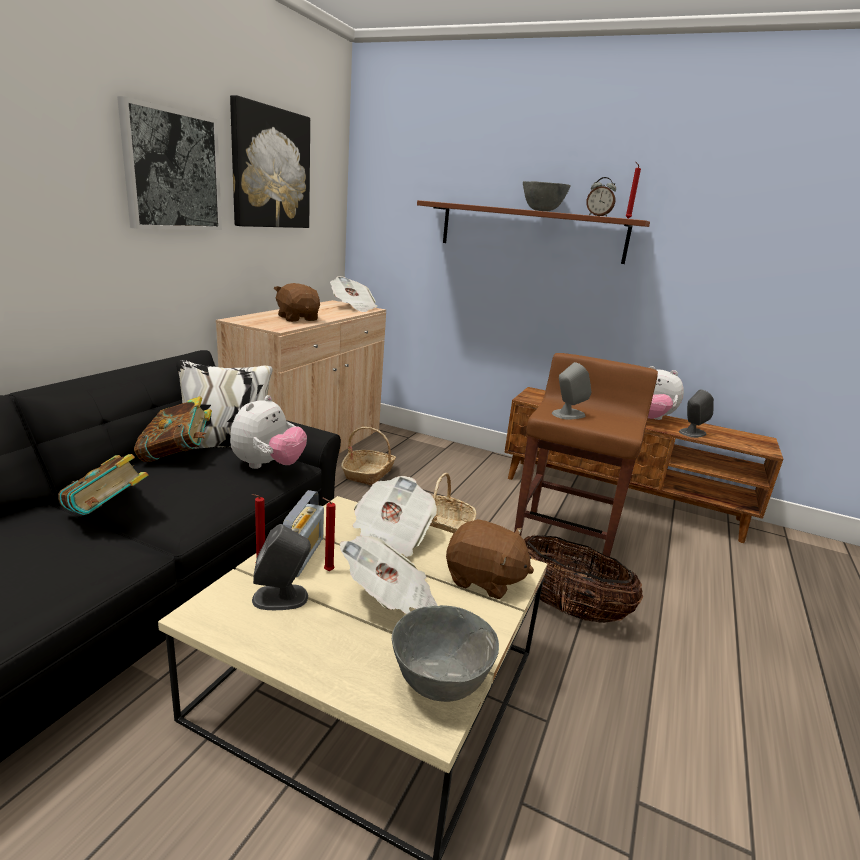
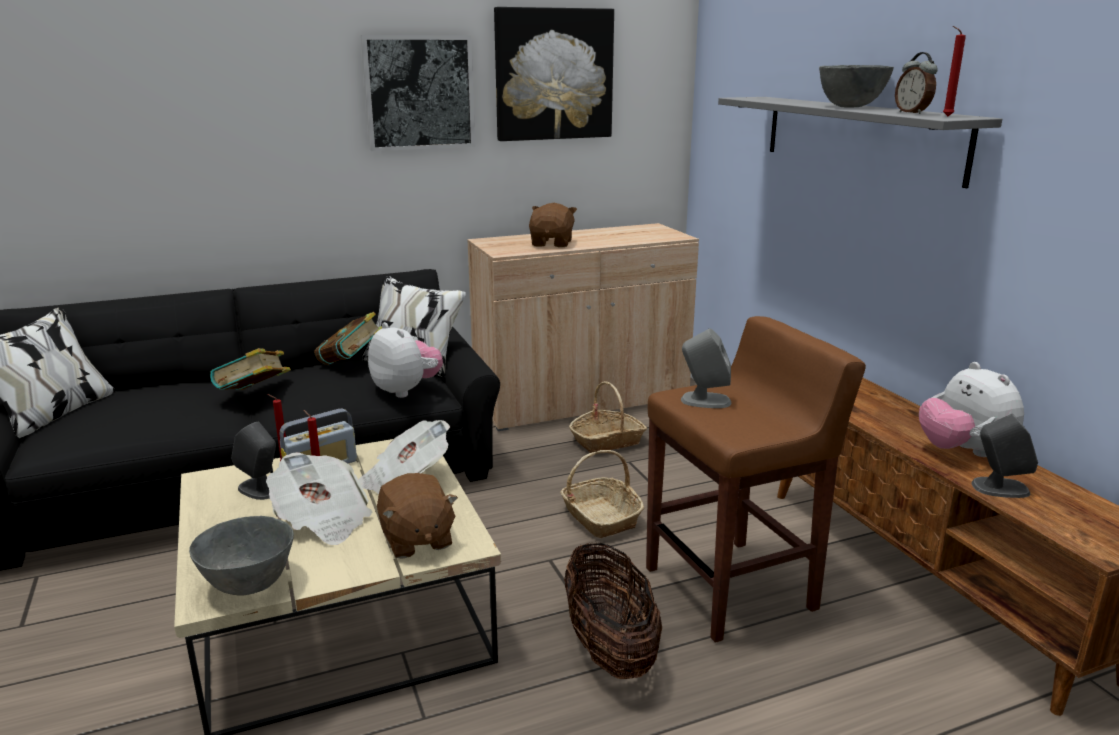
camera: 45 degrees right, 0 degrees up
plush toy [230,395,307,469] -> plush toy turned 105 degrees counterclockwise [368,322,443,398]
newspaper [330,276,378,312] -> none
brown shelf [417,200,650,264] -> grey shelf [718,97,1002,188]

